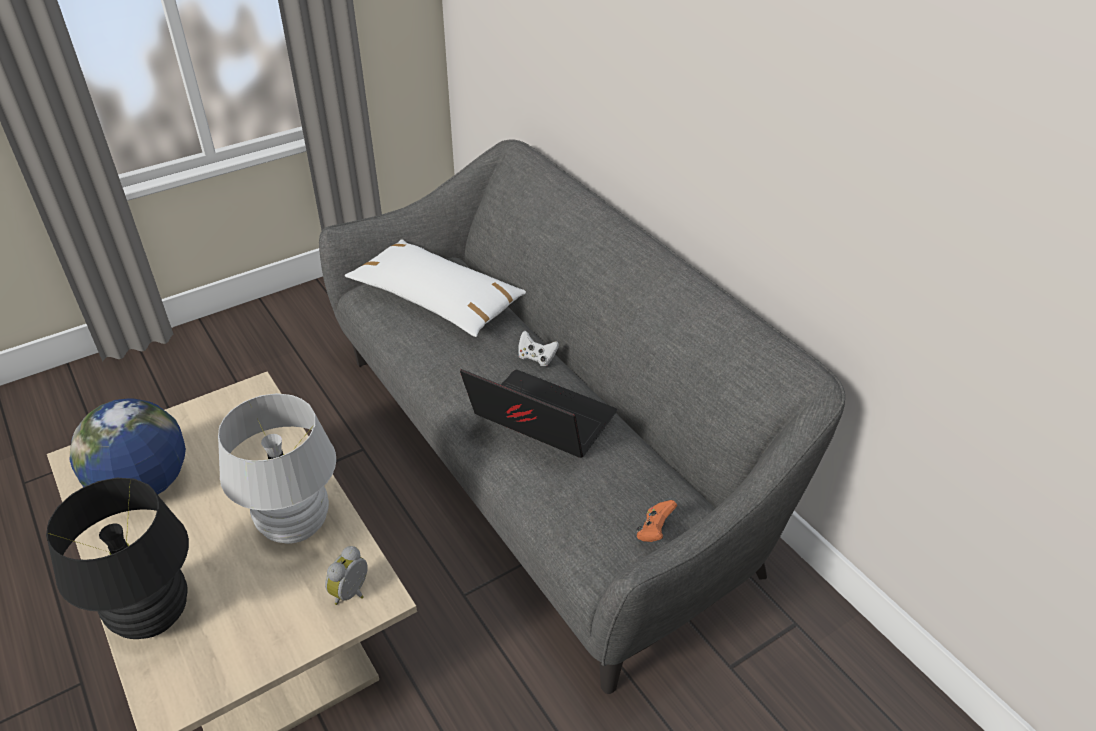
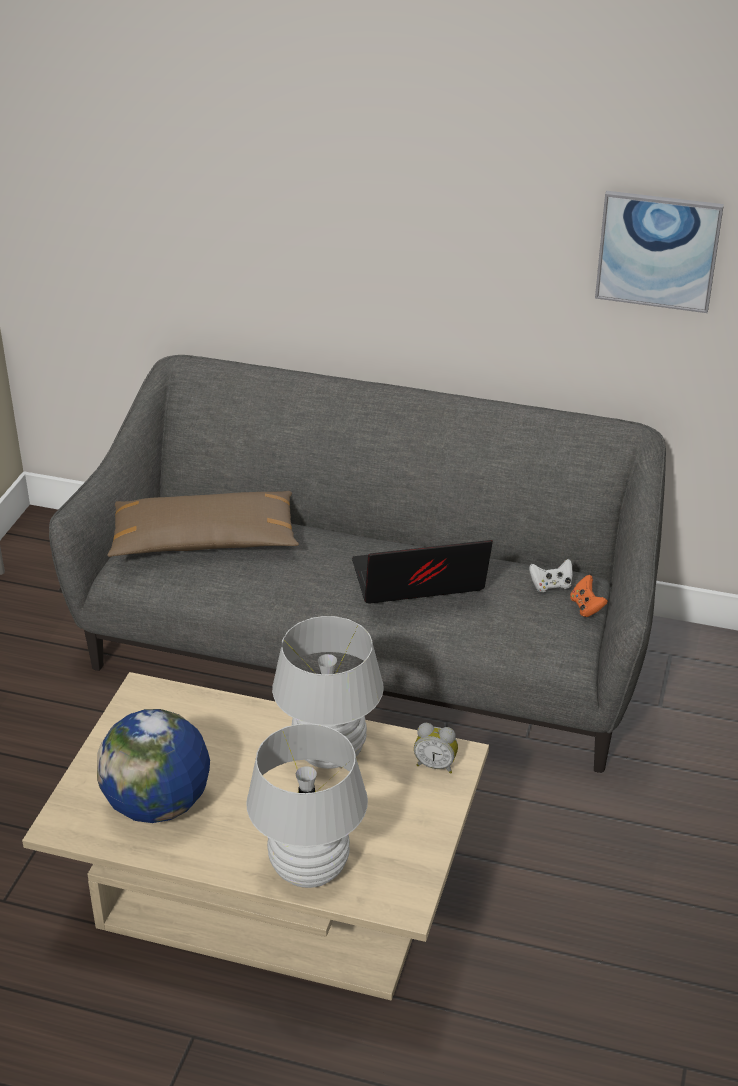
camera: 40 degrees left, 5 degrees down
black table lamp [46,478,189,639] -> white table lamp [246,723,368,888]
alarm clock [325,546,368,605] -> alarm clock turned 60 degrees counterclockwise [414,723,458,774]
white pillow [345,239,526,337] -> brown pillow [108,491,299,557]
white game controller [518,331,559,366] -> white game controller moved to [529,559,573,592]
none -> picture [595,191,724,313]

